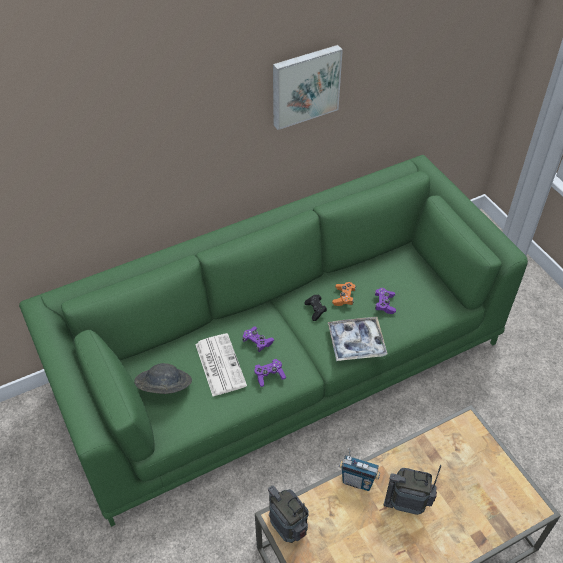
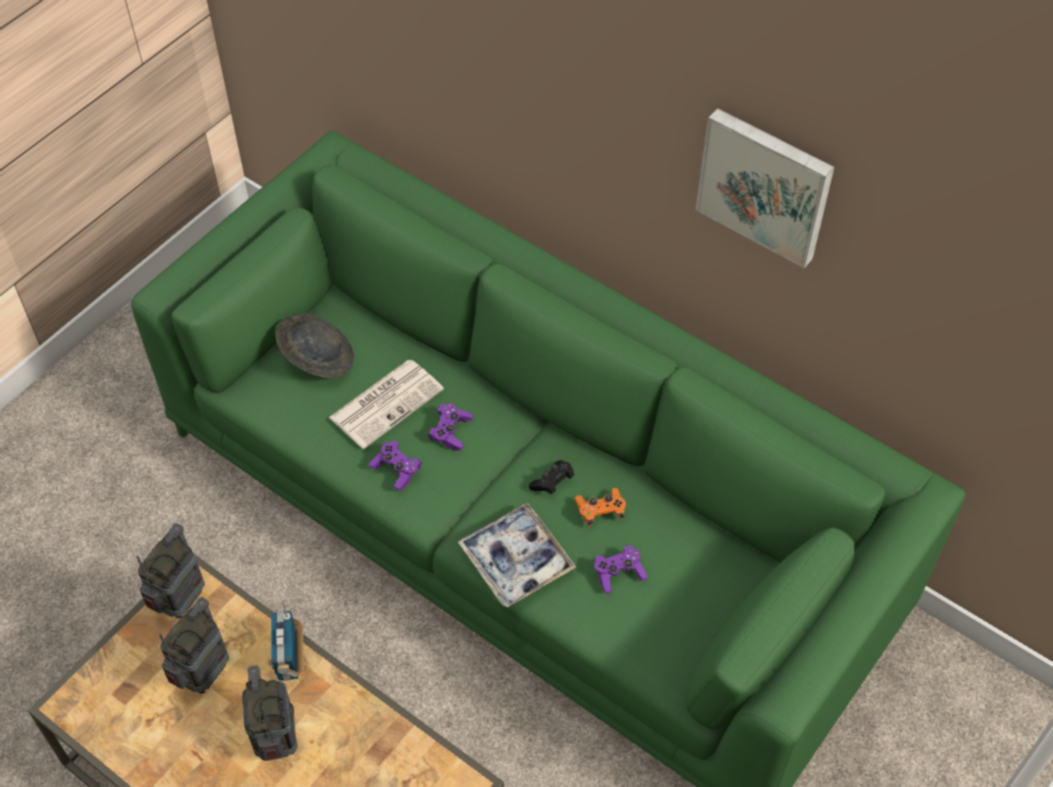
camera: 65 degrees right, 5 degrees up
none -> radio [159,597,229,693]

